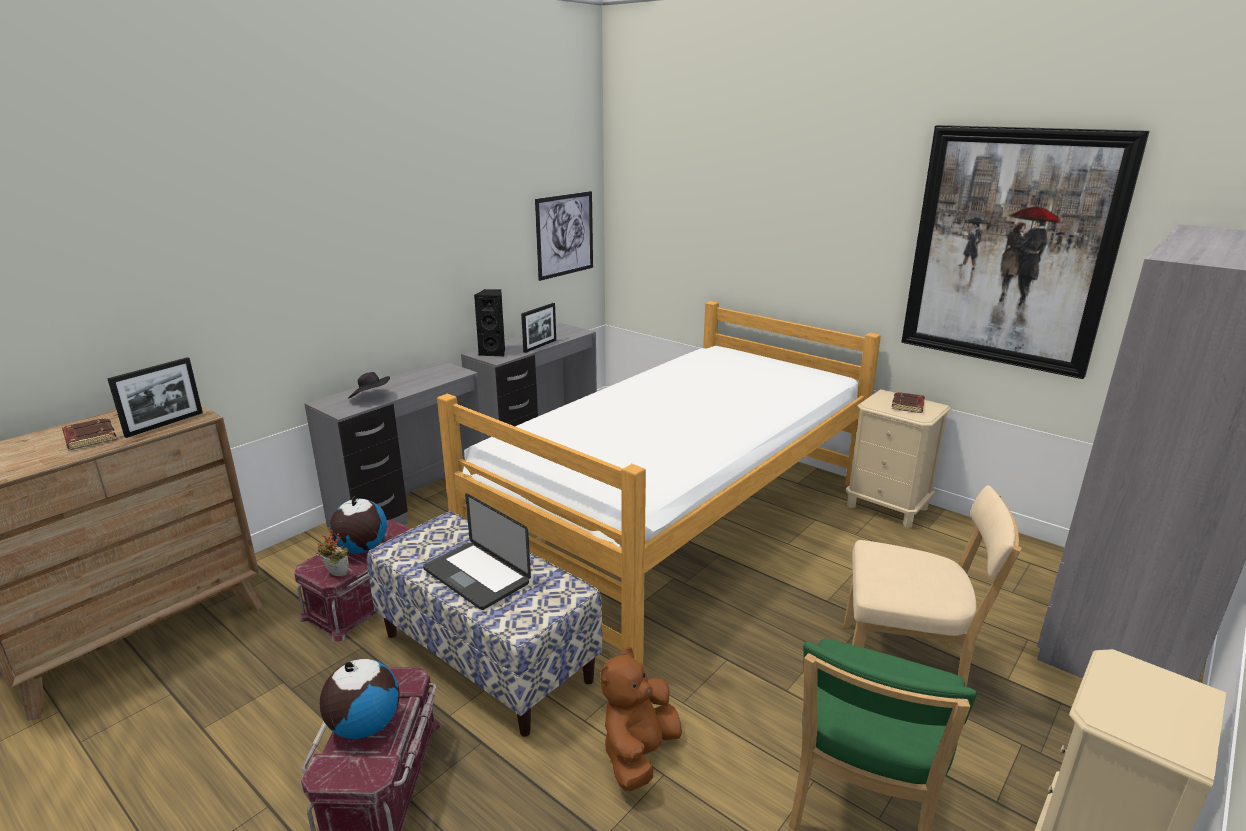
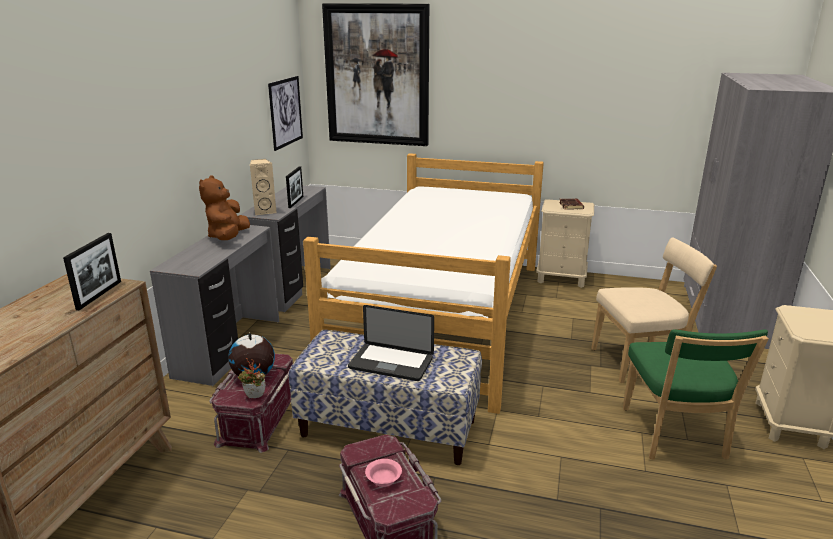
camera: 25 degrees left, 0 degrees up
brown book [62,417,117,450] -> none
globe [320,659,399,739] -> pink bowl [365,459,402,487]
black hat [349,372,390,398] -> none
black speaker [474,289,505,356] -> beige speaker [250,159,277,215]
brown plush toy [600,647,682,791] -> brown plush toy moved to [199,175,250,240]
picture [902,125,1150,379] -> picture moved to [322,3,429,146]

